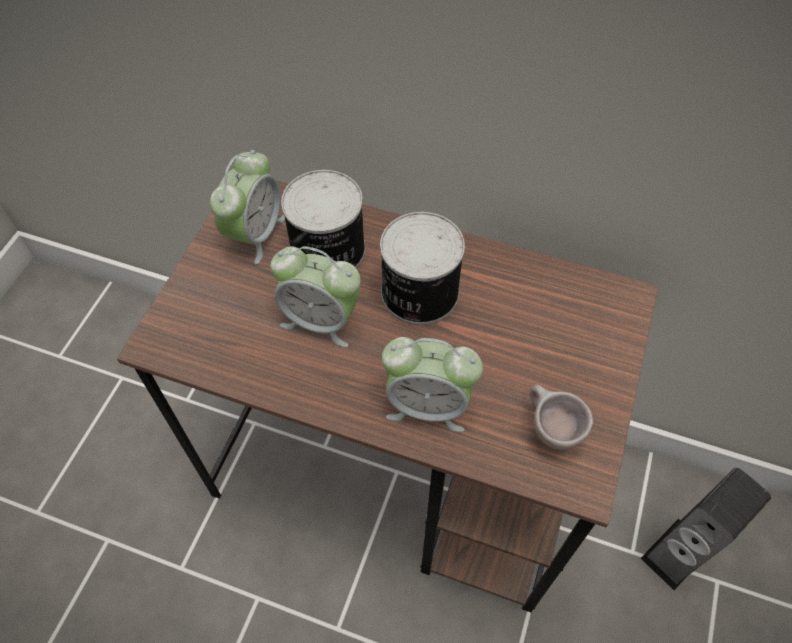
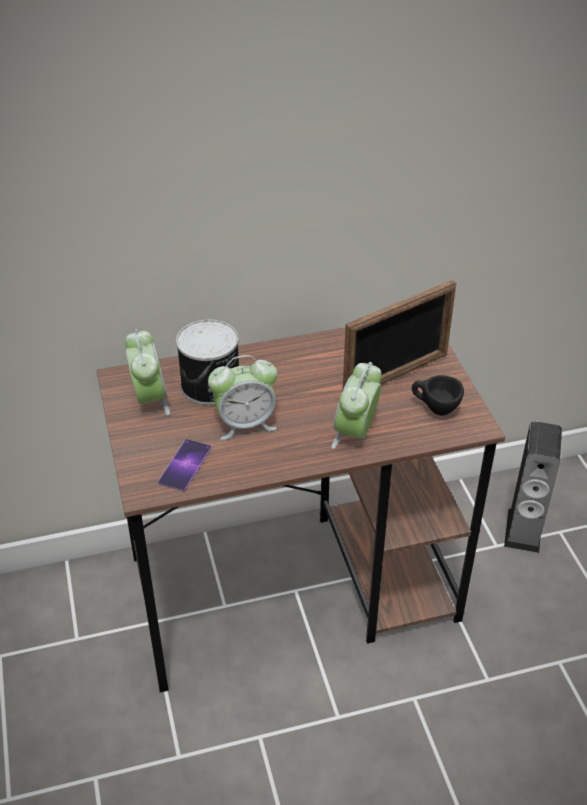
camera: 35 degrees left, 15 degrees down
can [380,212,465,325] -> none
alarm clock [382,337,483,432] -> alarm clock turned 135 degrees clockwise [331,362,382,449]
beige cup [530,384,593,450] -> black cup [412,375,464,416]
none -> phone [158,439,211,492]
none -> picture frame [343,280,456,389]

